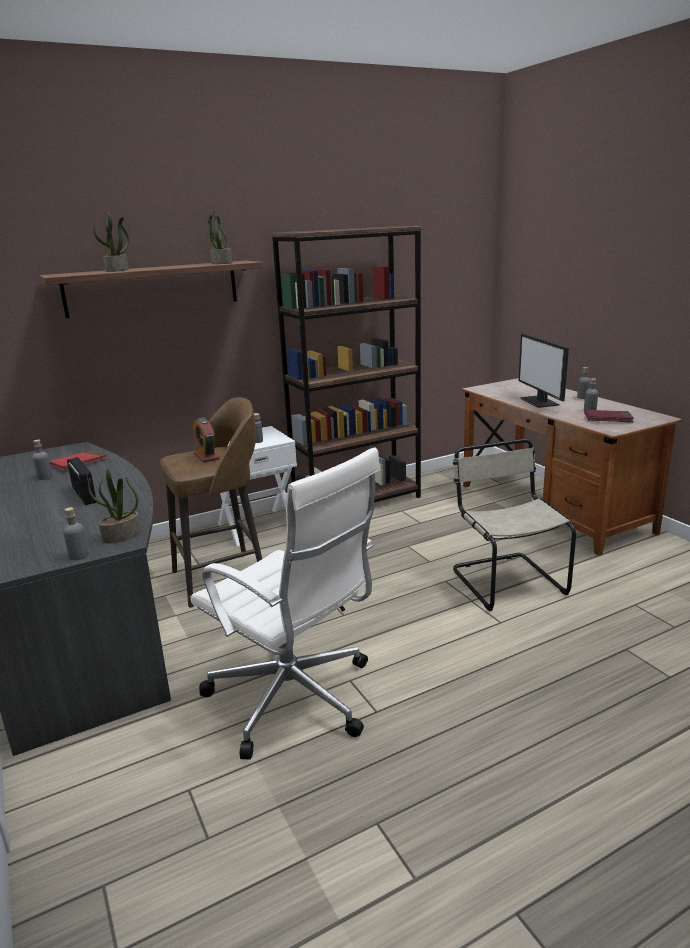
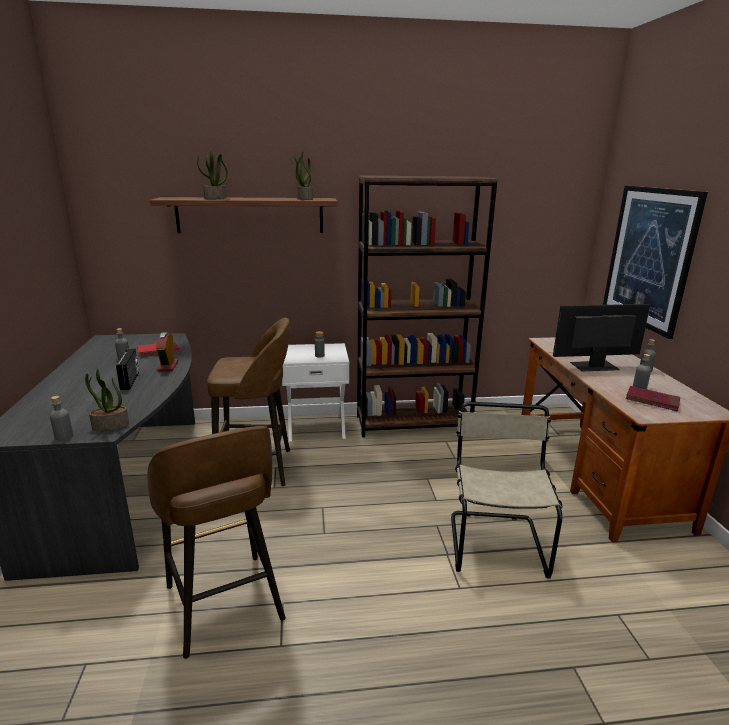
camera: 20 degrees right, 0 degrees up
white office chair [190,447,380,759] -> brown stool [147,426,286,659]
alarm clock [193,418,220,463] -> alarm clock moved to [156,332,178,371]
monitor [518,333,569,408] -> monitor turned 75 degrees clockwise [553,304,650,371]
none -> picture [603,186,708,339]

